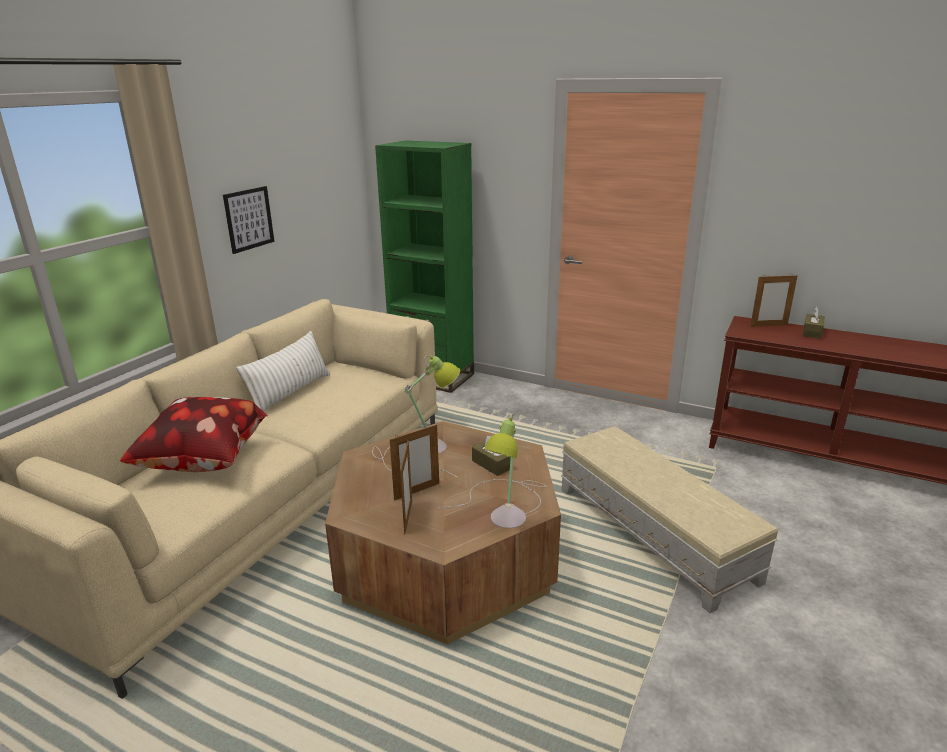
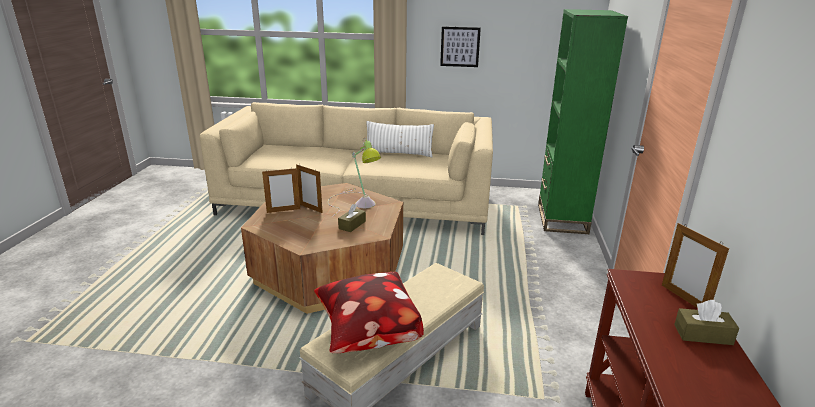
camera: 70 degrees right, 0 degrees up
pillow [120,397,268,472] -> pillow moved to [314,272,424,353]
table lamp [439,413,547,528] -> none

